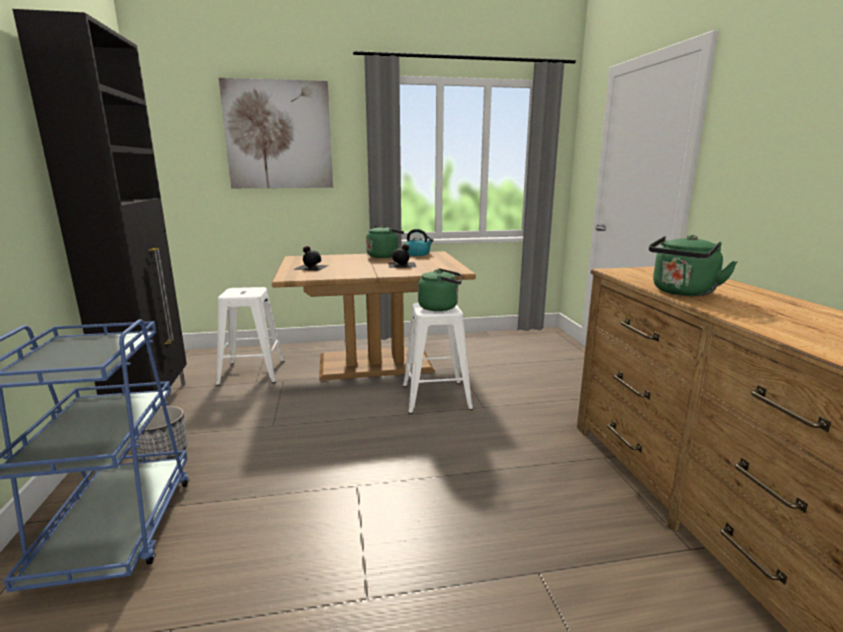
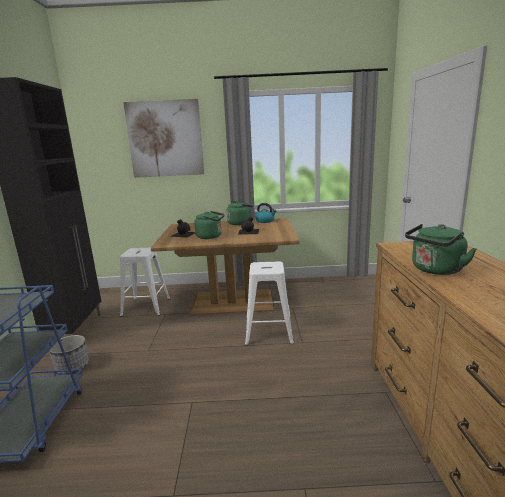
camera: 10 degrees right, 0 degrees up
green kettle [418,268,462,311] -> green kettle moved to [194,211,225,239]

